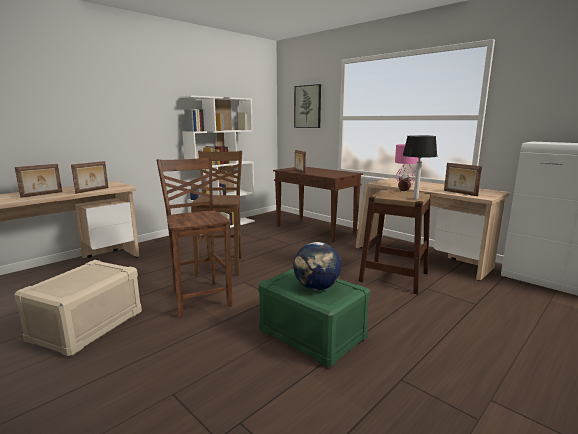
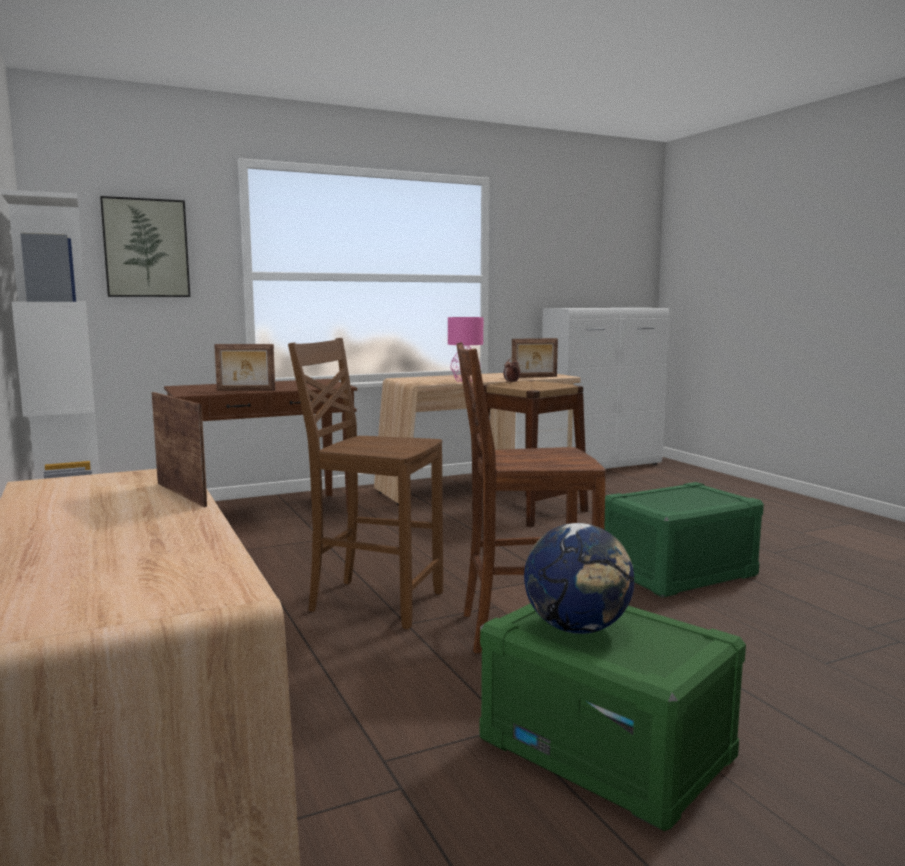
camera: 70 degrees left, 5 degrees down
beige storage box [14,260,142,357] -> green storage box [479,603,746,831]
picture frame [15,164,62,198] -> none
globe [293,242,341,290] -> globe moved to [524,523,634,634]
table lamp [403,135,437,199] -> none

